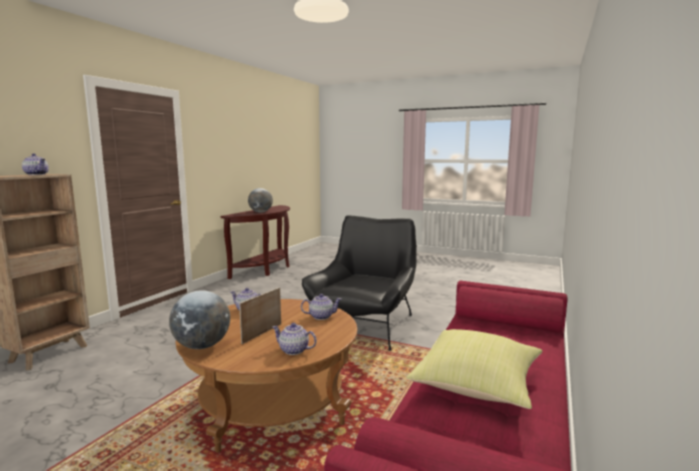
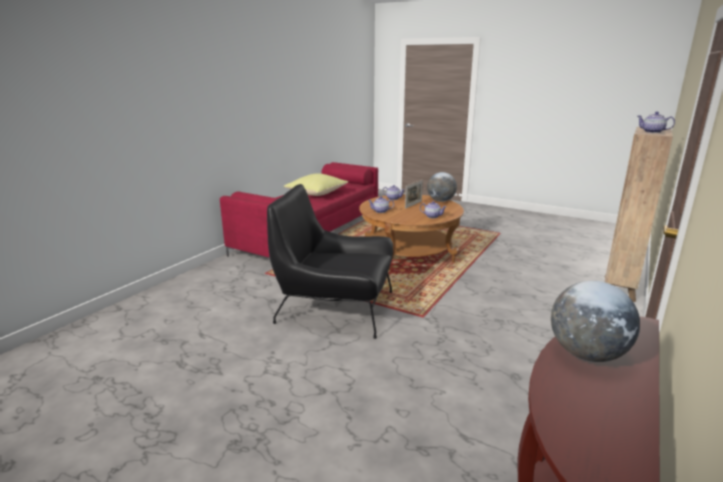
camera: 175 degrees left, 10 degrees up
black armchair [302,215,417,351] -> black armchair turned 75 degrees clockwise [267,184,393,339]

